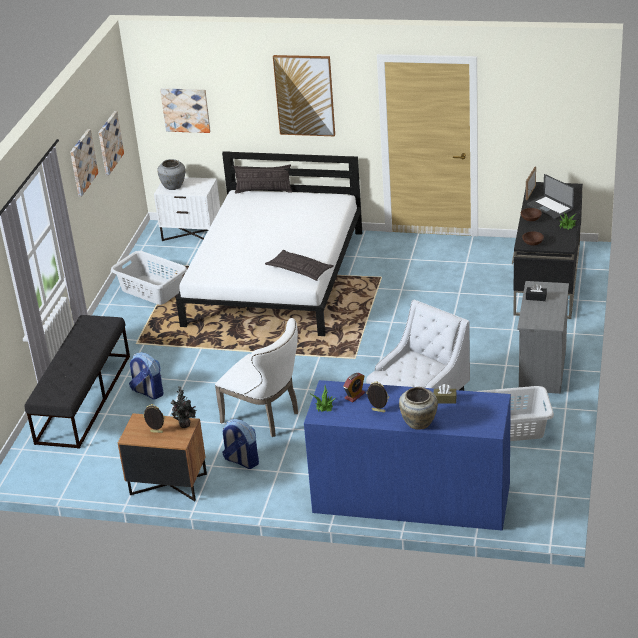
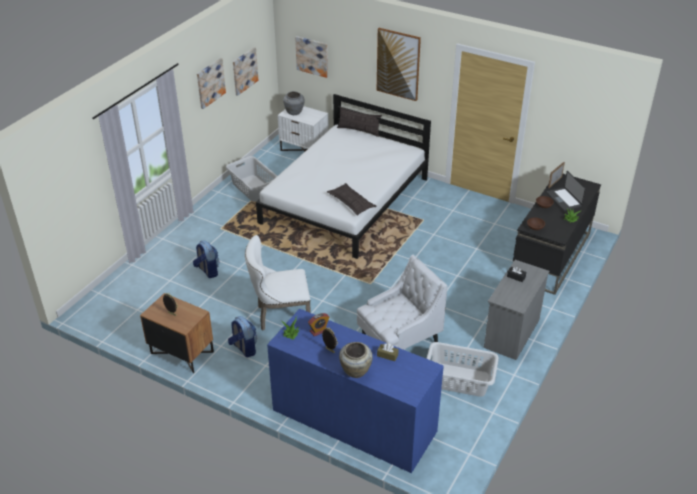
camera: 15 degrees right, 5 degrees up
black bench [25,315,130,449] -> none
potted plant [170,386,197,428] -> none
white chair [215,318,298,437] -> white chair turned 120 degrees clockwise [245,235,311,330]

